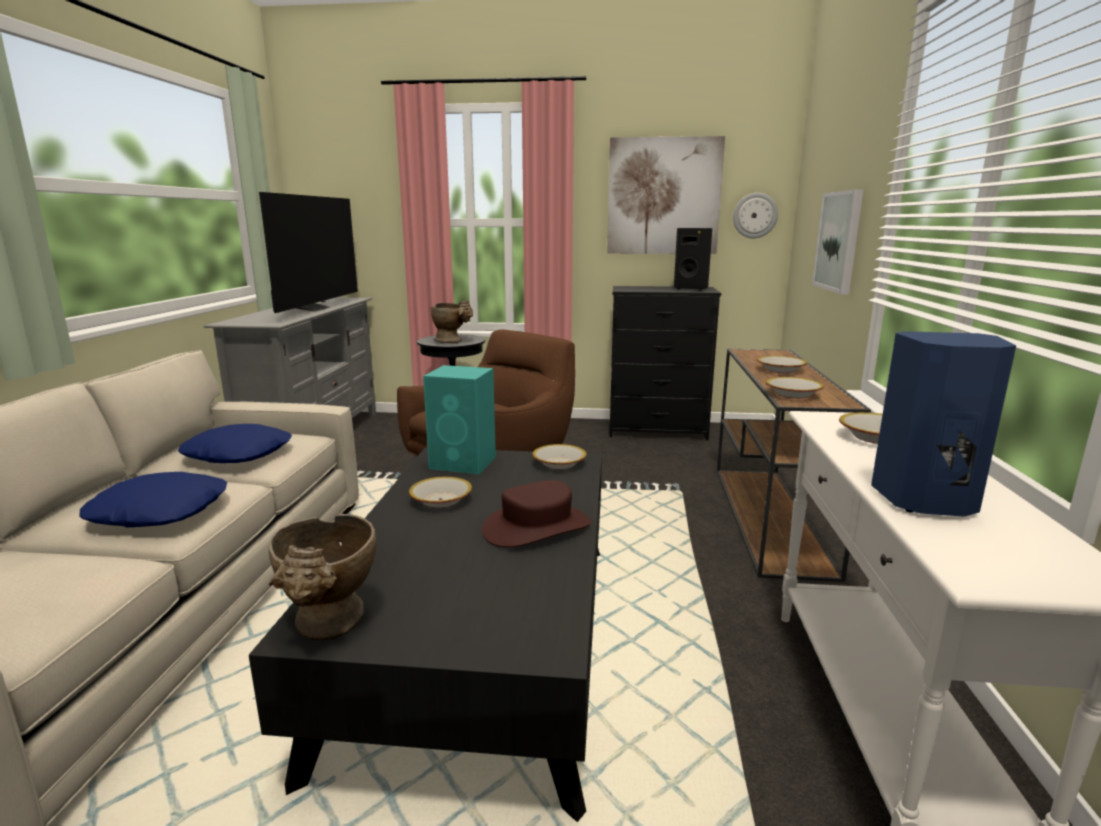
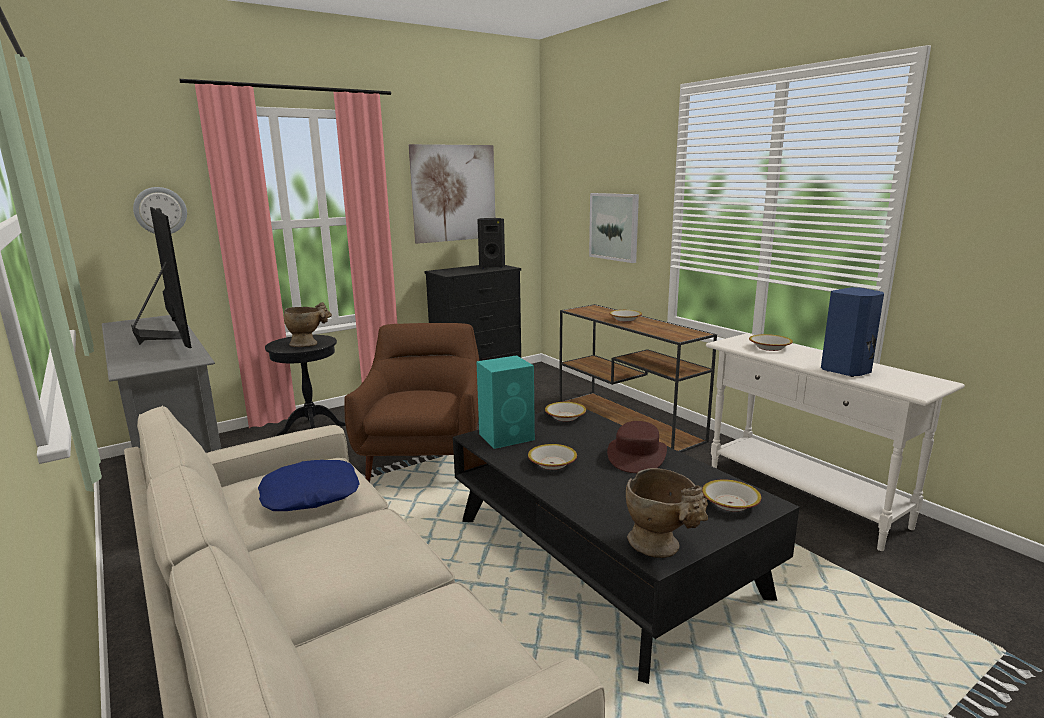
camera: 40 degrees left, 0 degrees up
blue pillow [79,472,227,527] -> none
wall clock [733,193,778,238] -> wall clock moved to [133,187,187,234]
bowl [765,377,824,399] -> bowl moved to [702,479,761,512]

